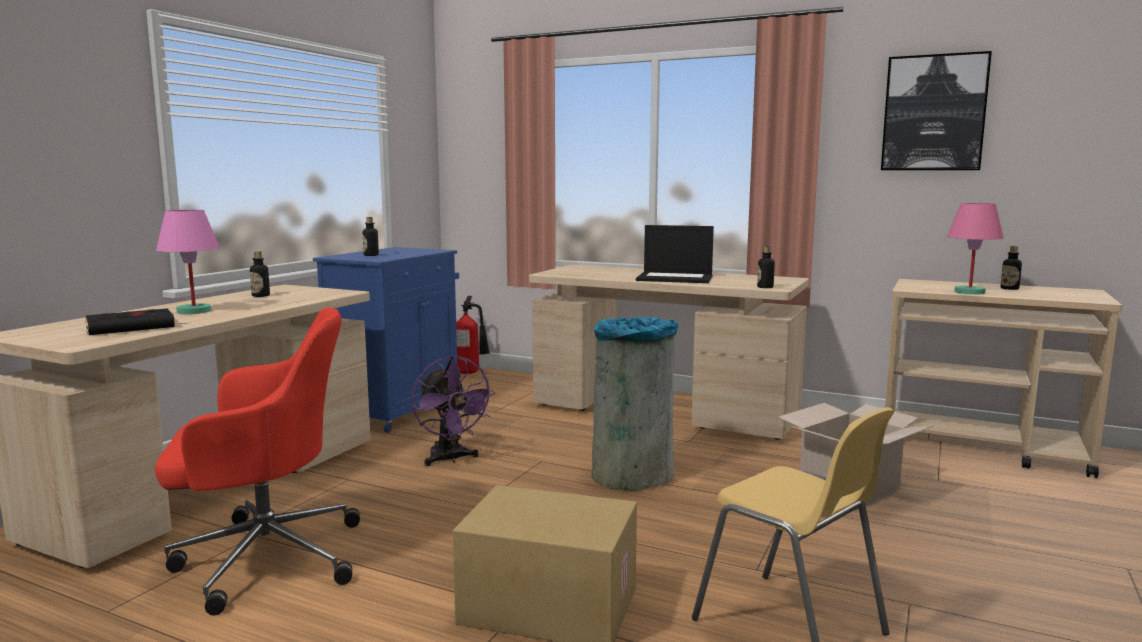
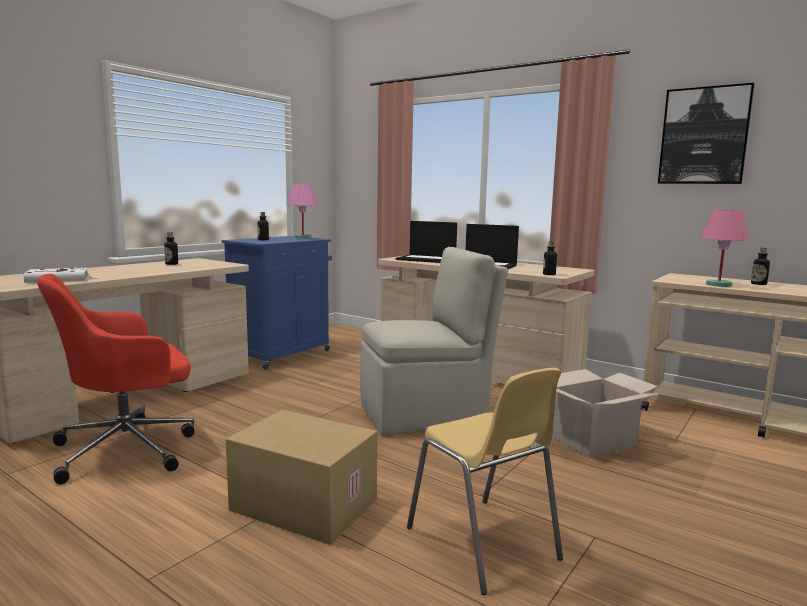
camera: 10 degrees right, 0 degrees up
black book [85,308,188,335] -> white book [23,268,97,282]
red office chair [155,308,360,615] -> red office chair turned 150 degrees clockwise [37,274,195,484]
pink table lamp [156,210,220,314] -> pink table lamp moved to [287,184,317,238]
purple fan [411,356,495,466] -> none
fire extinguisher [456,296,490,374] -> none
grey trash can [591,317,680,491] -> beige chair [360,247,508,436]
none -> laptop [396,221,457,263]

